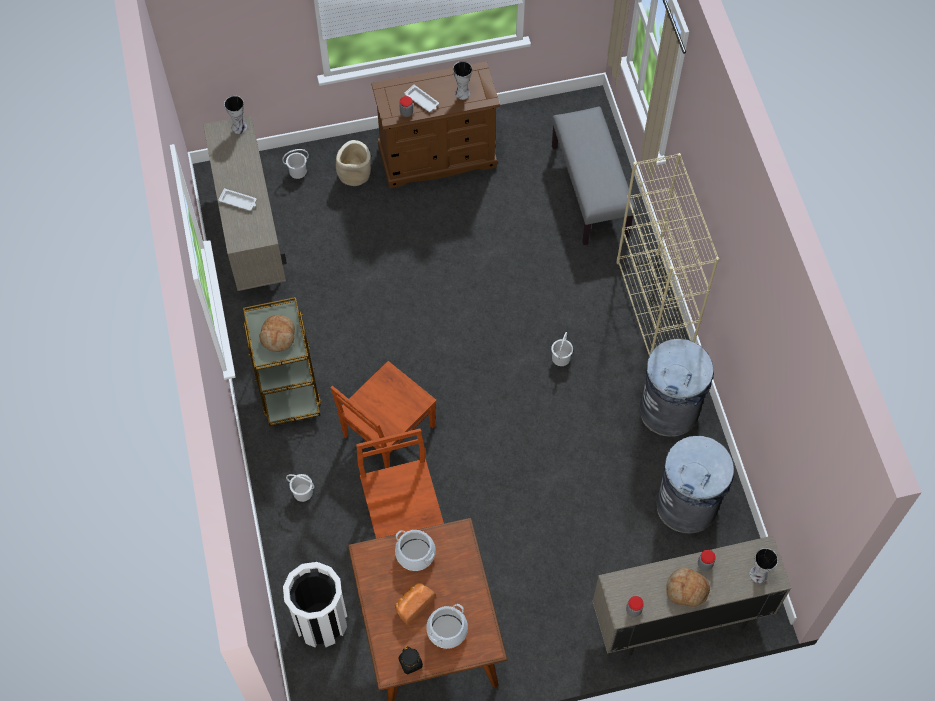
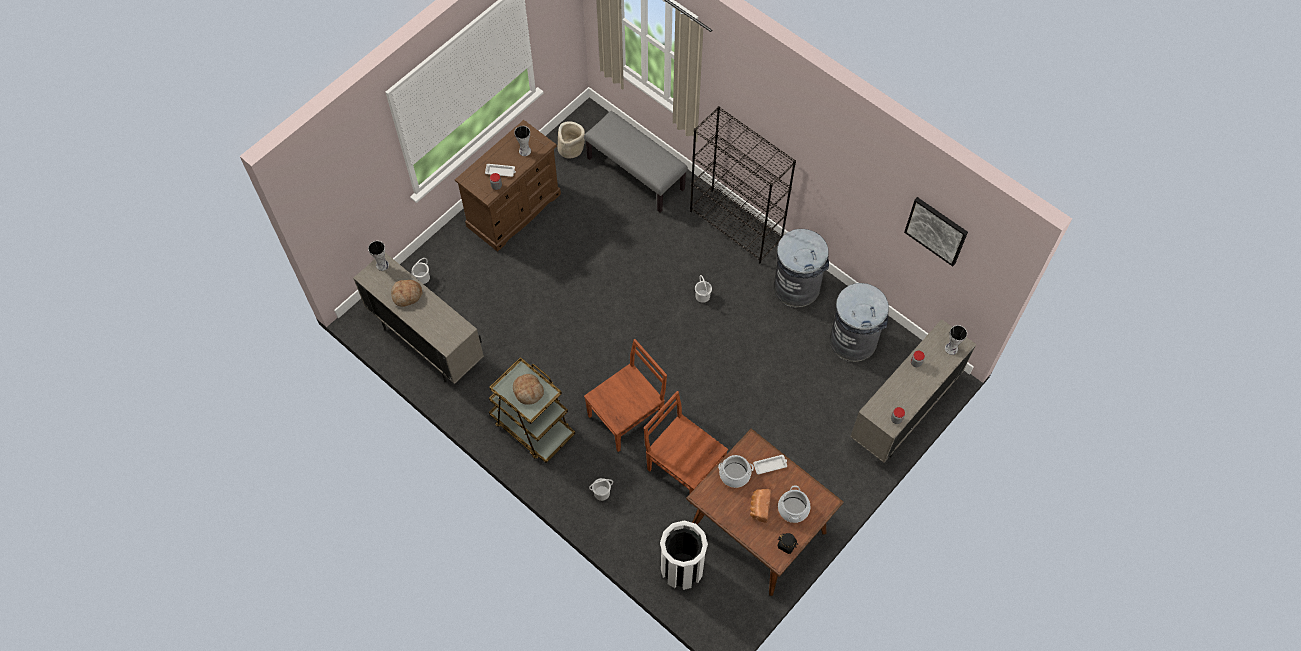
camera: 35 degrees left, 0 degrees up
white tray [218,188,257,211] -> white tray moved to [753,455,787,474]
brown chair [330,361,436,468] -> brown chair turned 135 degrees counterclockwise [584,339,667,452]
beige planter [336,140,371,186] -> beige planter moved to [558,121,585,159]
beige bookcase [616,153,719,356] -> black bookcase [690,106,796,264]
bread [666,568,710,607] -> bread moved to [391,280,423,307]
none -> picture [904,197,968,267]

